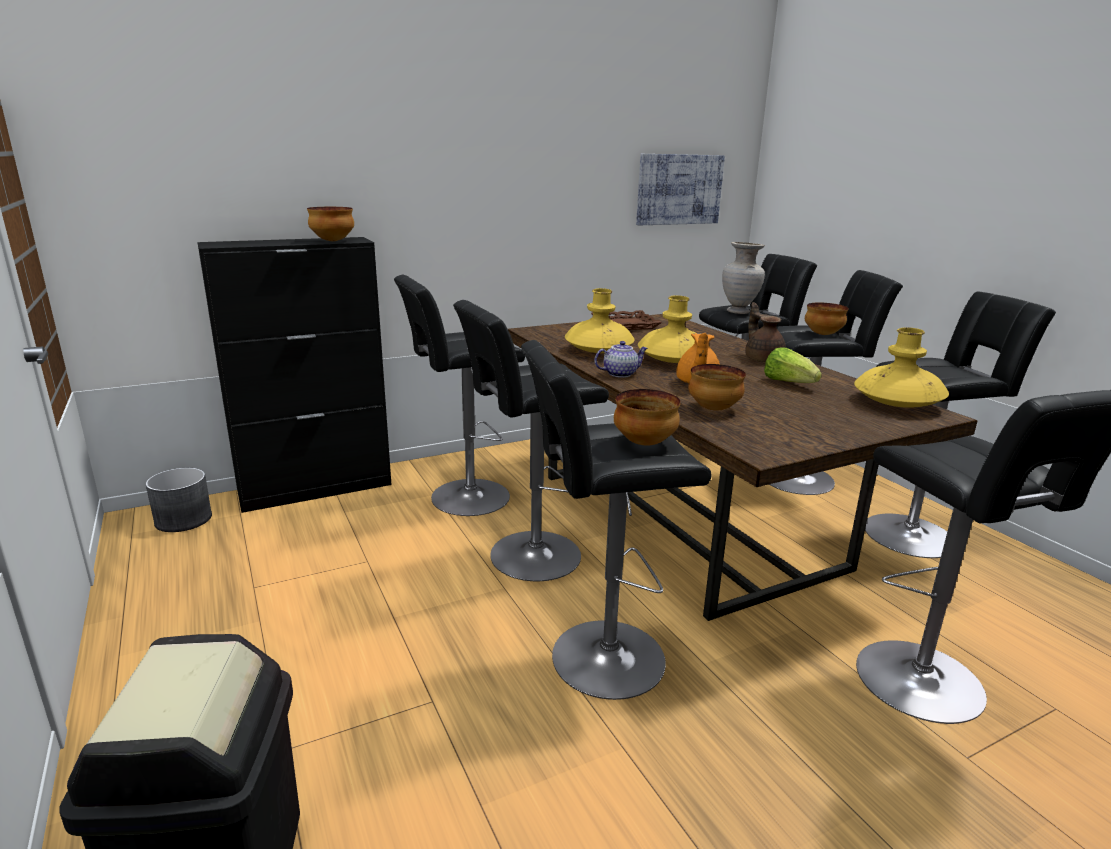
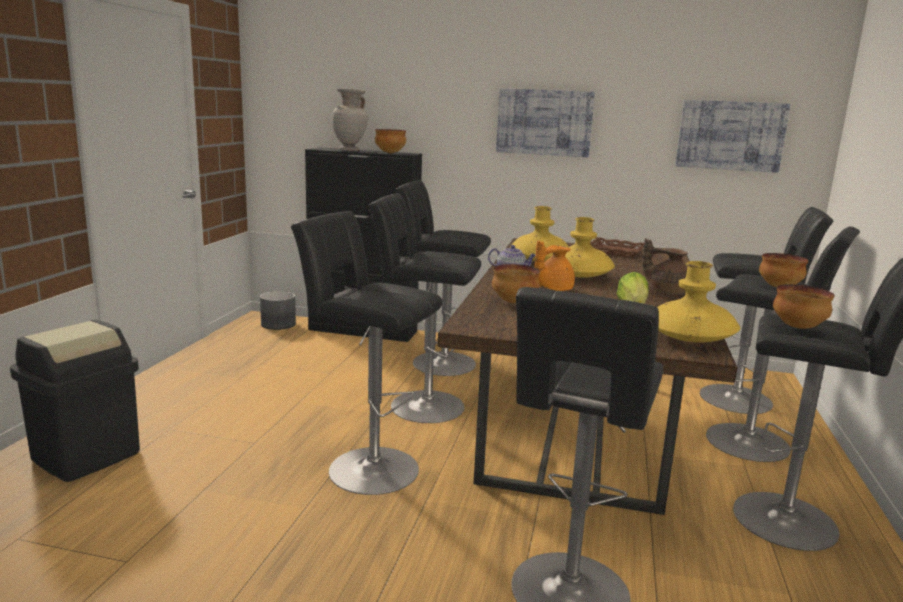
camera: 40 degrees right, 5 degrees down
bowl [614,389,681,446] -> bowl moved to [773,284,835,329]
beige vase [722,242,765,314] -> beige vase moved to [332,88,368,151]
brown teapot [745,302,786,362] -> brown teapot turned 90 degrees counterclockwise [642,238,688,294]
none -> picture [496,88,595,157]

